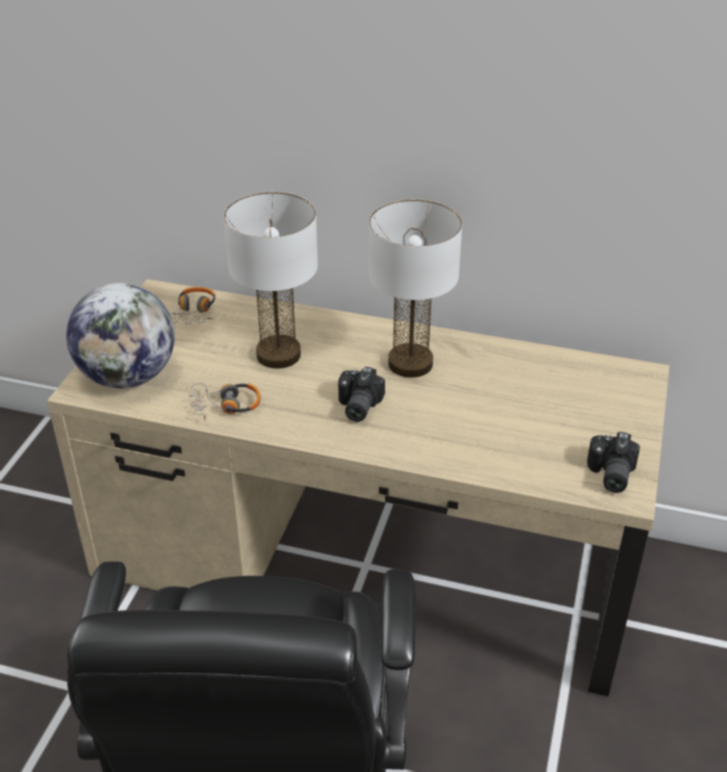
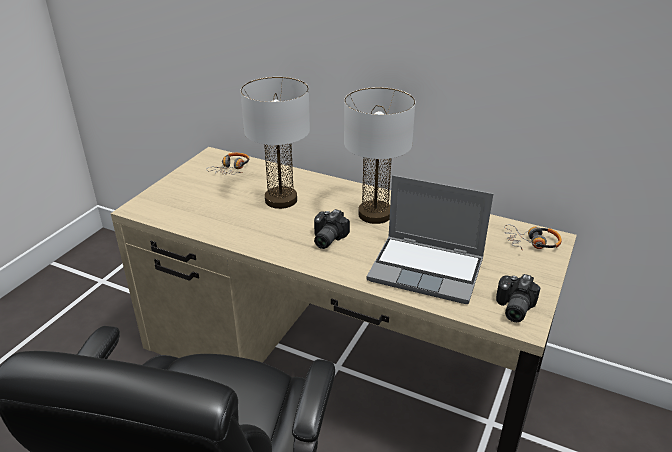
camera: 10 degrees right, 5 degrees down
globe [66,283,175,389] -> none
headphones [189,383,261,419] -> headphones moved to [504,225,561,251]
none -> laptop [367,175,494,304]

